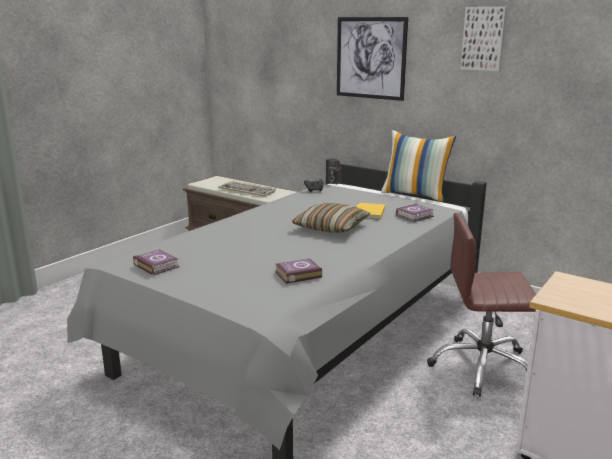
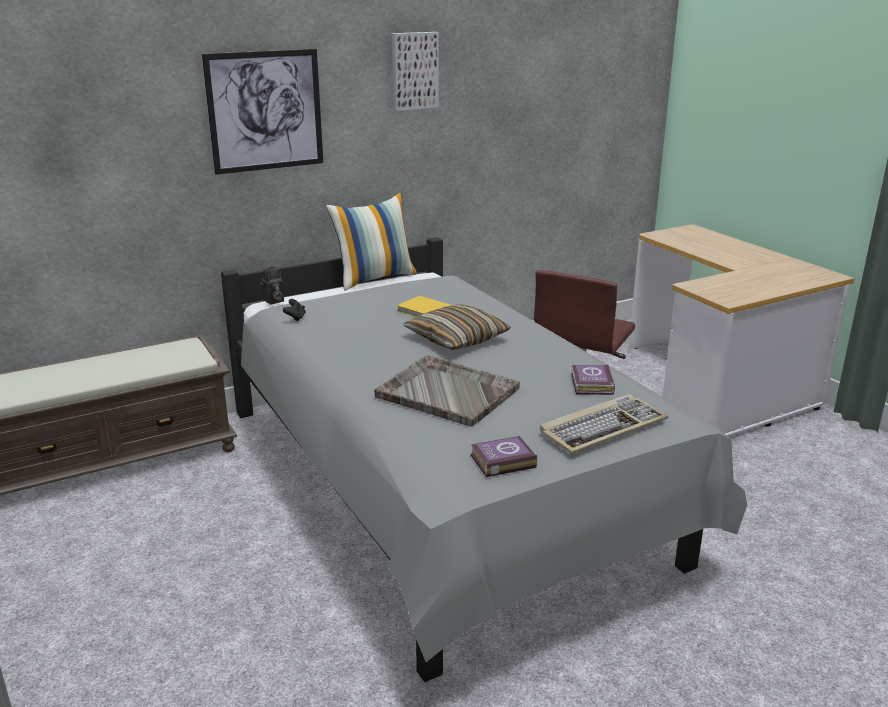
camera: 65 degrees left, 5 degrees up
keyboard [218,181,276,196] -> keyboard moved to [540,394,668,454]
book [396,204,434,222] -> none
none -> grey tray [374,356,520,426]

